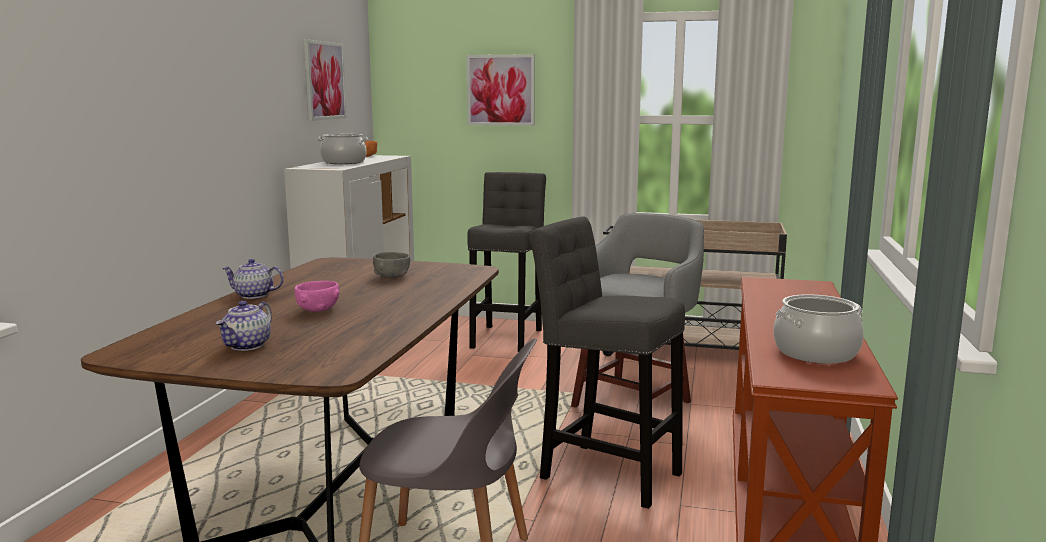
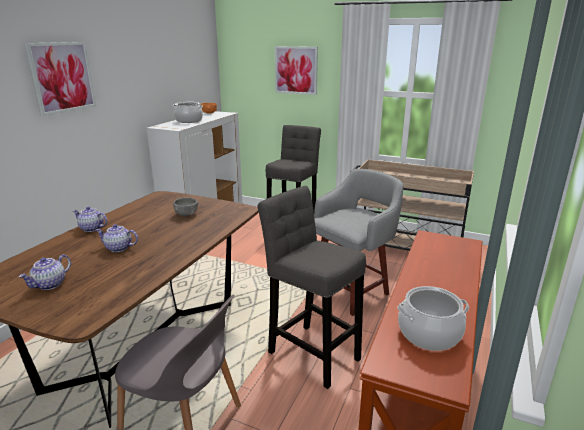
camera: 10 degrees right, 10 degrees up
pink bowl [294,281,340,312] -> teapot [96,224,138,252]
picture [304,40,347,121] -> picture moved to [25,42,96,116]

